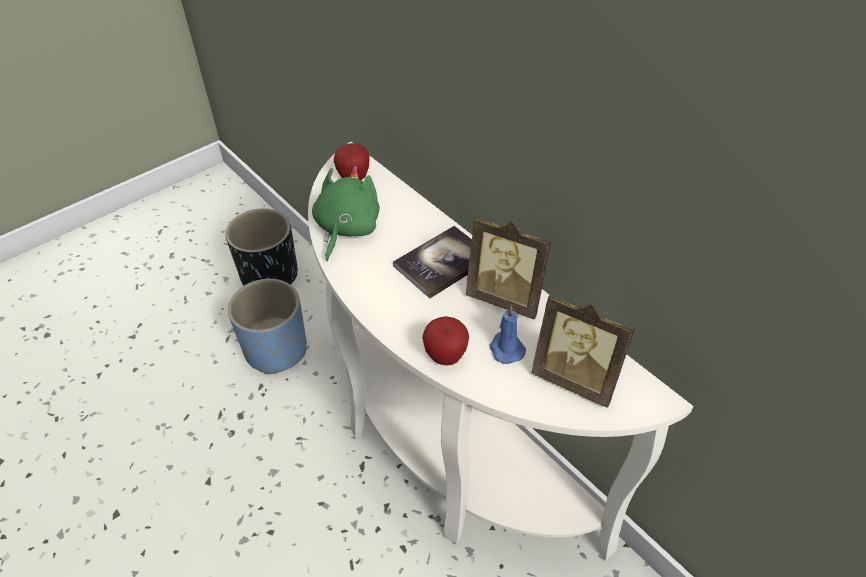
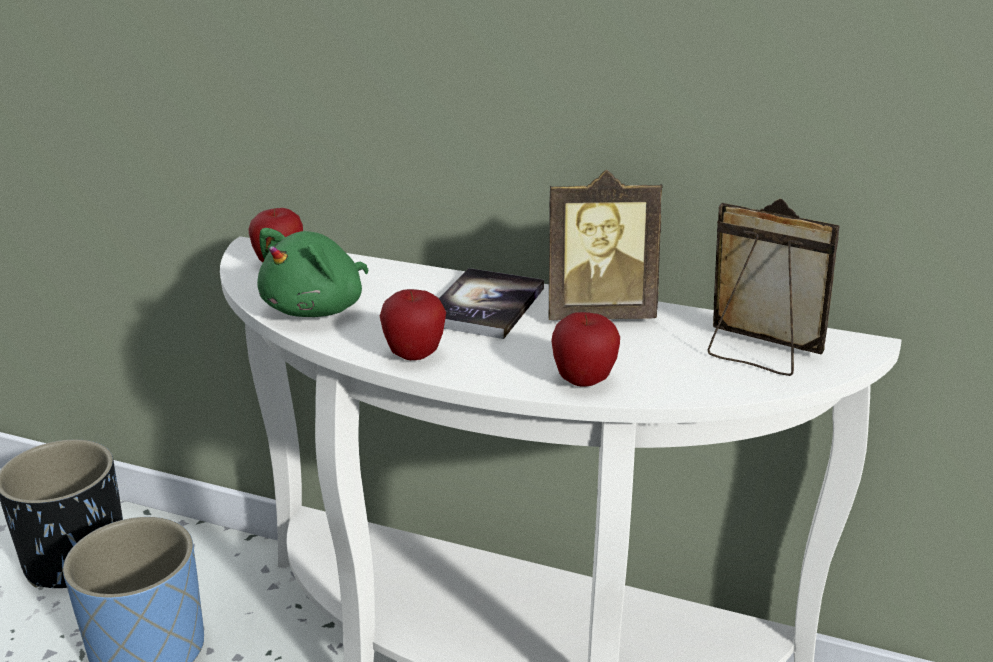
camera: 30 degrees left, 20 degrees down
green plush toy [312,166,380,261] -> green plush toy turned 135 degrees counterclockwise [257,228,368,317]
blue candle [490,305,526,364] -> none
picture frame [531,293,635,408] -> picture frame turned 150 degrees counterclockwise [707,198,840,376]
none -> apple [380,289,446,360]

